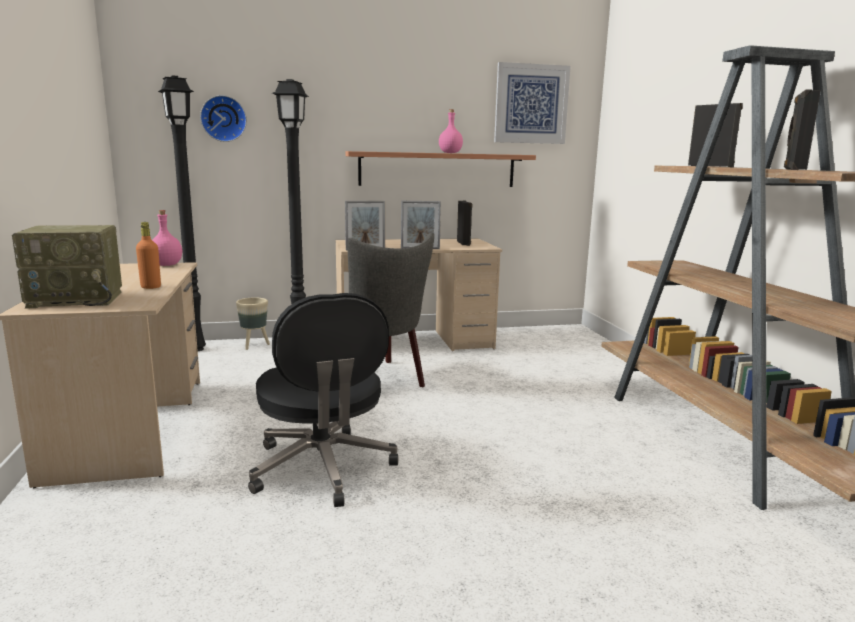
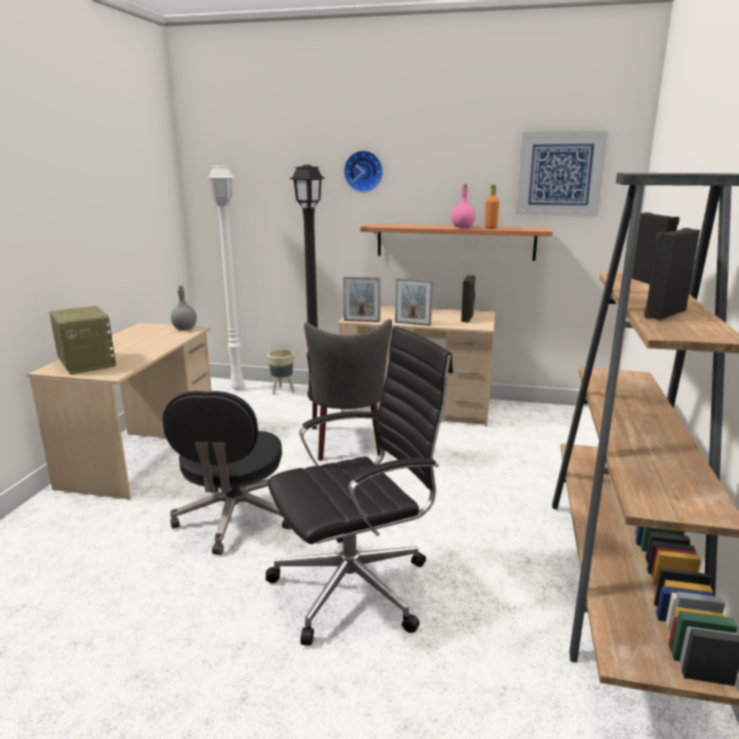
camera: 25 degrees right, 5 degrees up
radio [12,225,122,309] -> radio turned 135 degrees counterclockwise [49,306,116,375]
orange bottle [136,222,161,289] -> orange bottle moved to [485,185,499,229]
pink bottle [152,210,182,266] -> grey bottle [171,286,197,330]
black floor lamp [158,75,206,351] -> white floor lamp [207,164,245,391]
wall clock [200,95,247,142] -> wall clock moved to [344,150,383,193]
none -> black office chair [266,326,453,646]

